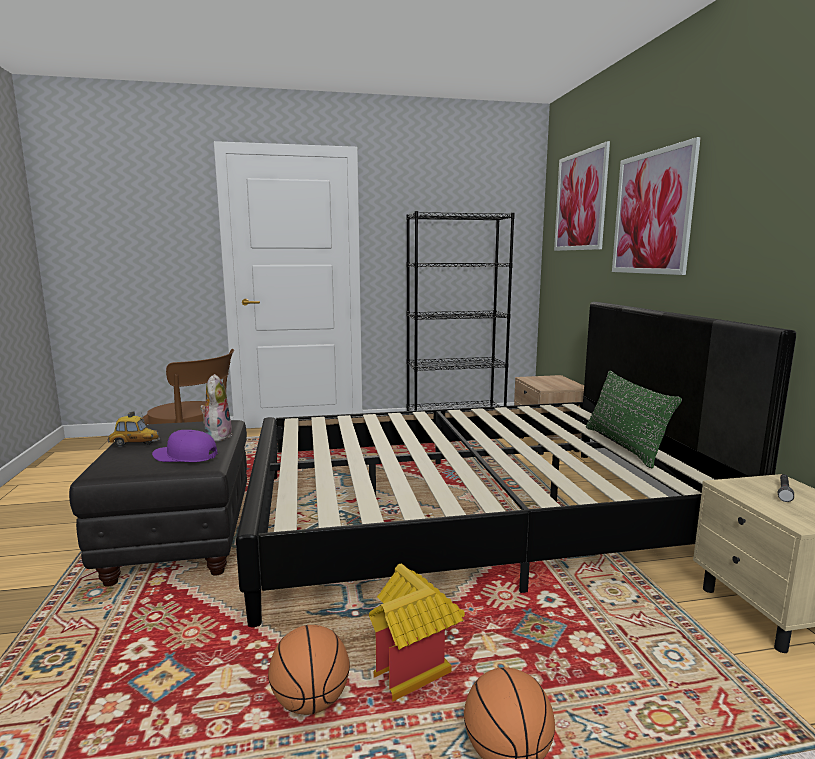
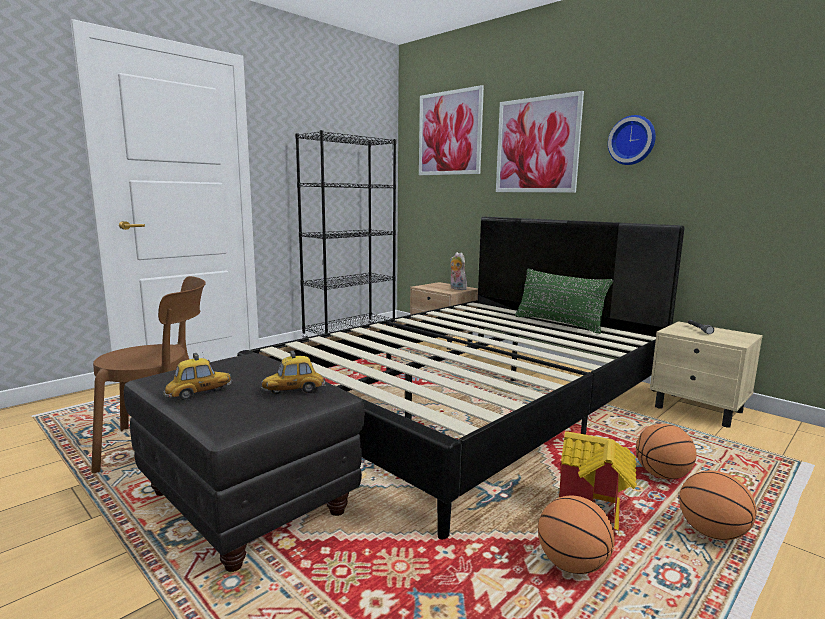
camera: 35 degrees left, 0 degrees up
purple cap [152,430,218,462] -> toy car [261,351,326,394]
plush toy [200,374,232,441] -> plush toy moved to [450,252,467,290]
none -> wall clock [608,115,656,165]
none -> basketball [636,424,696,479]

